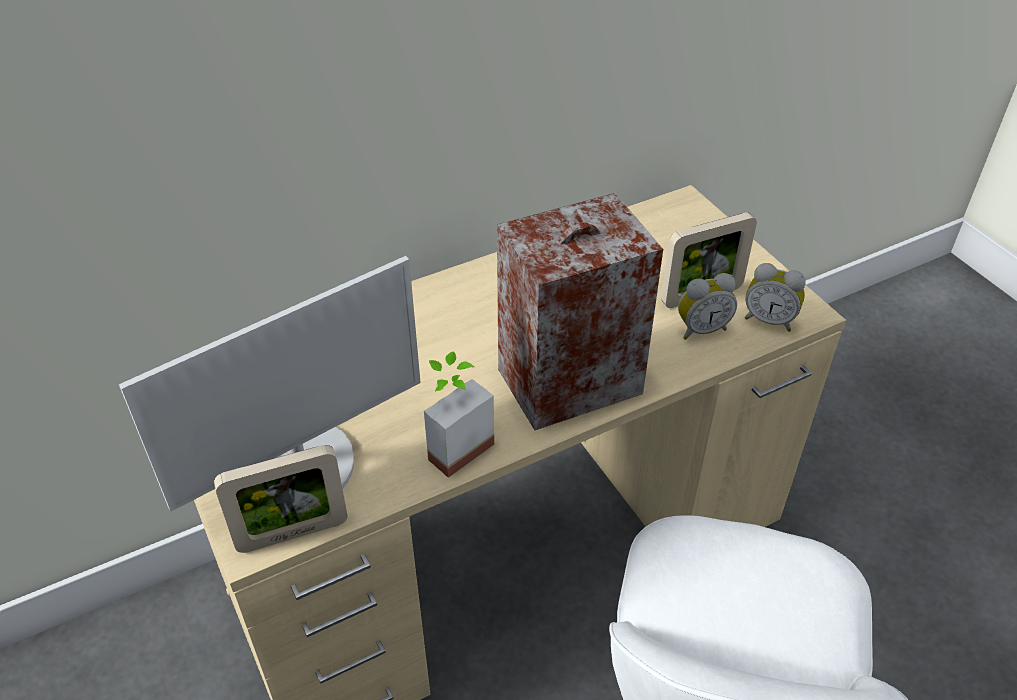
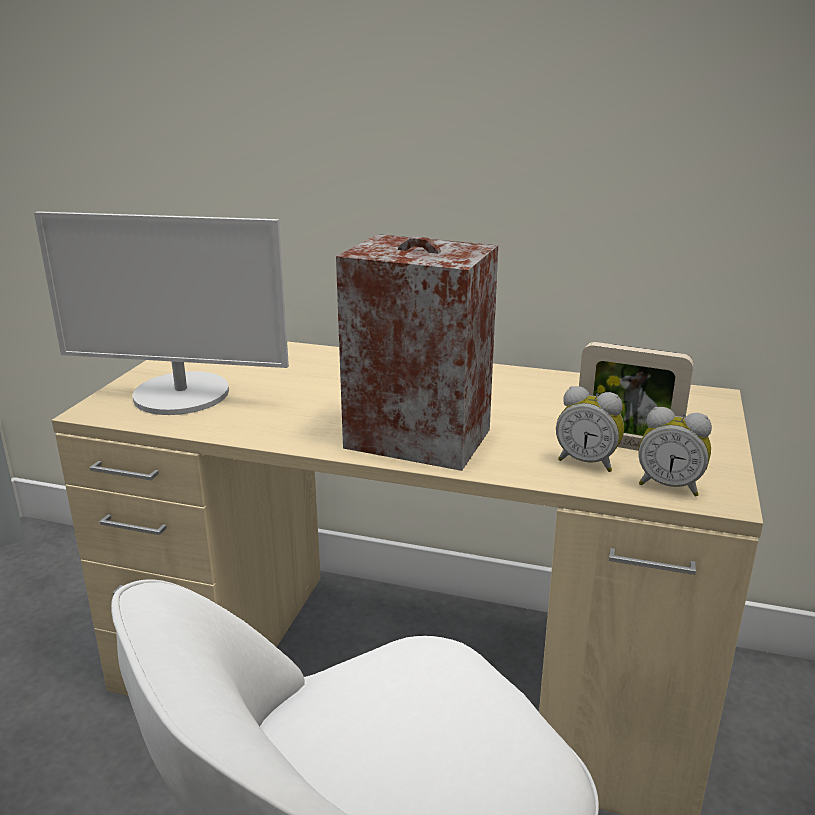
camera: 45 degrees right, 20 degrees down
picture frame [214,445,348,553] -> none
potted plant [424,351,494,478] -> none
alarm clock [745,263,806,332] -> alarm clock turned 45 degrees counterclockwise [638,407,712,496]

